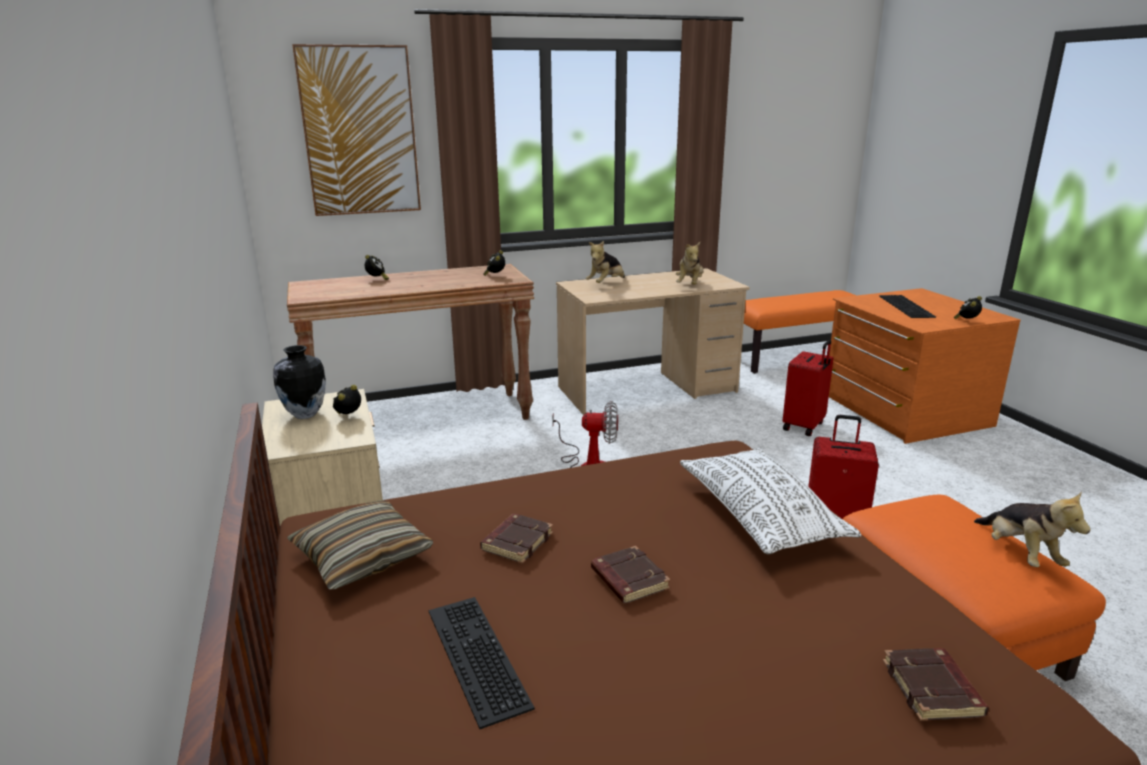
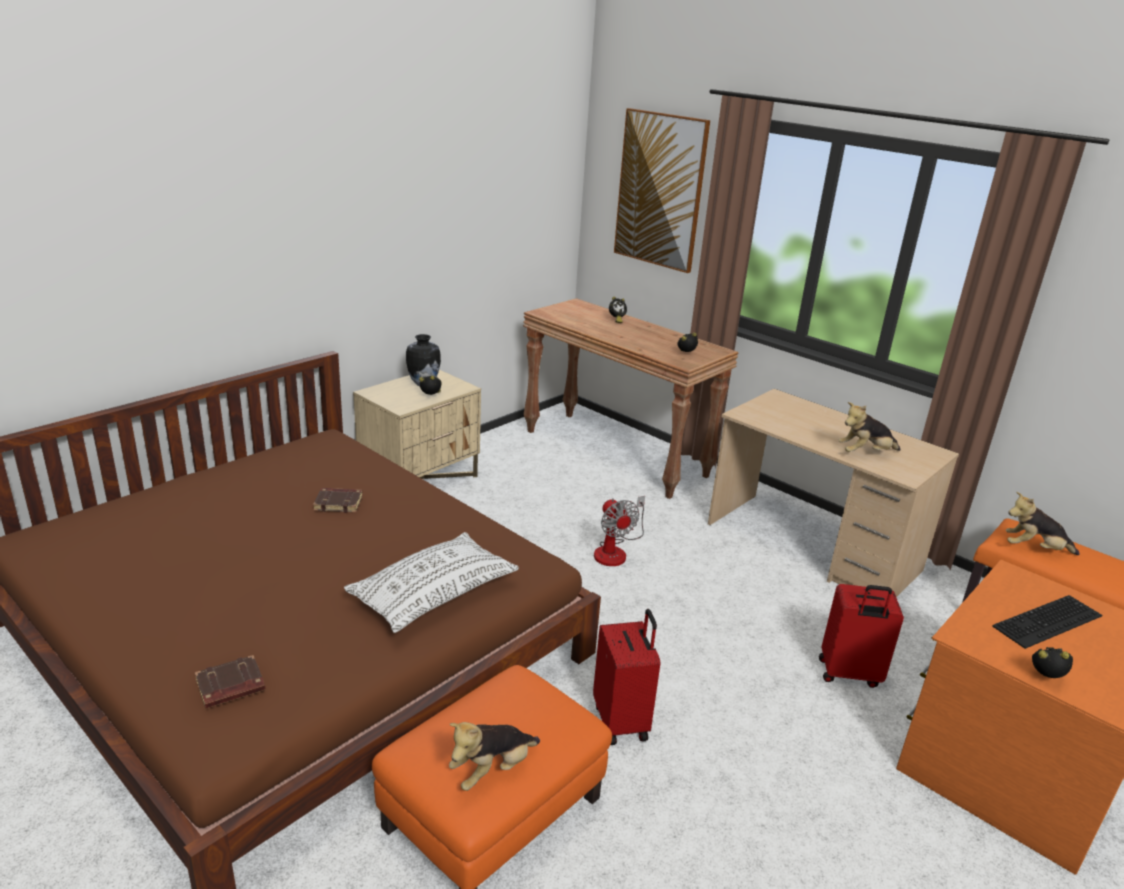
camera: 60 degrees right, 5 degrees up
pillow [287,500,433,589] -> none
keyboard [429,597,535,729] -> none
plush toy [585,241,625,283] -> plush toy moved to [1006,492,1080,555]
brown book [591,546,670,604] -> none

